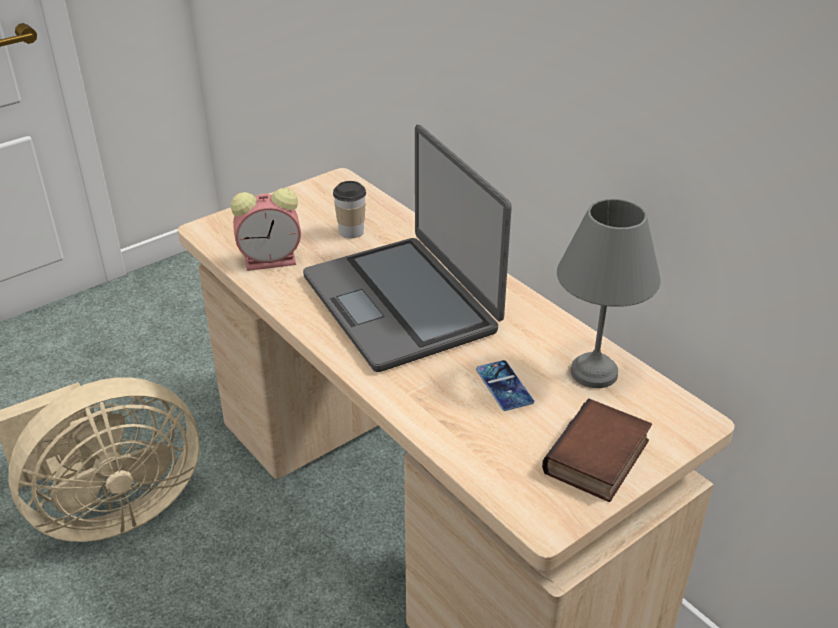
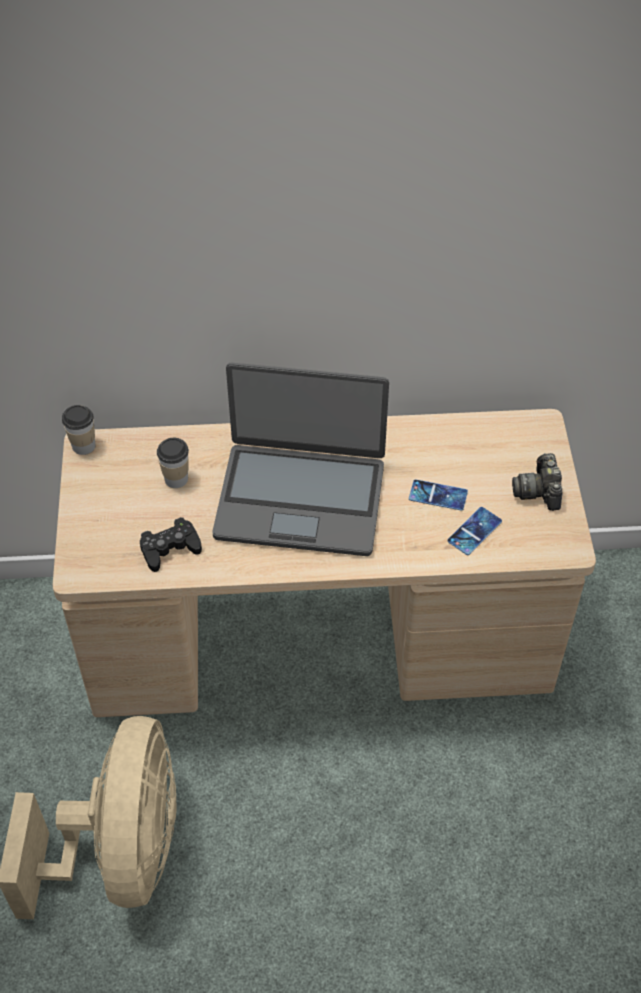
camera: 55 degrees left, 15 degrees up
alarm clock [231,188,301,271] -> black game controller [140,517,202,572]
book [542,398,652,502] -> camera [512,453,562,511]
grey table lamp [557,199,661,388] -> none
none -> cup [62,405,96,455]
none -> phone [447,507,502,555]

